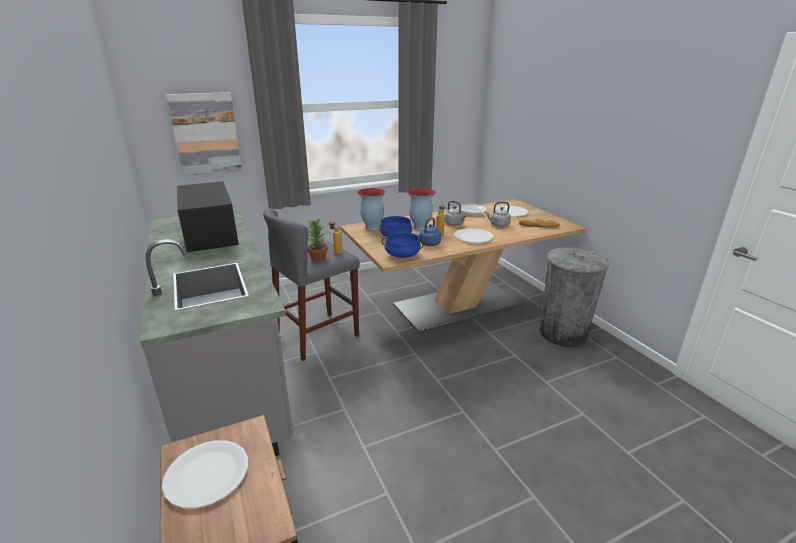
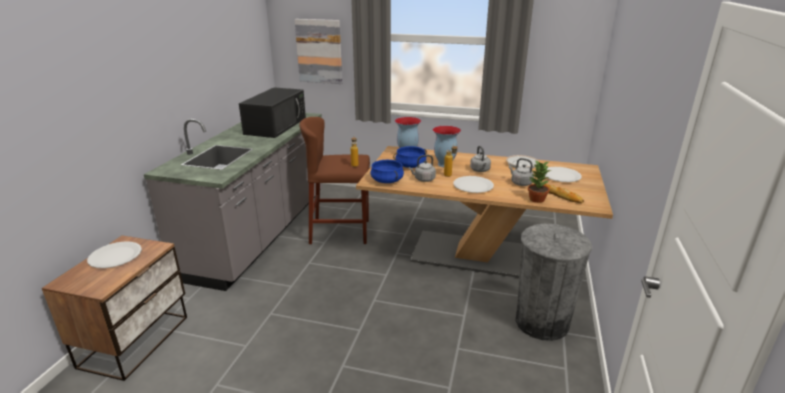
camera: 40 degrees right, 0 degrees up
grey stool [263,208,360,361] -> brown stool [299,117,370,244]
potted plant [307,218,328,261] -> potted plant moved to [528,160,552,203]
blue kettle [418,218,441,246] -> grey kettle [409,155,436,182]

